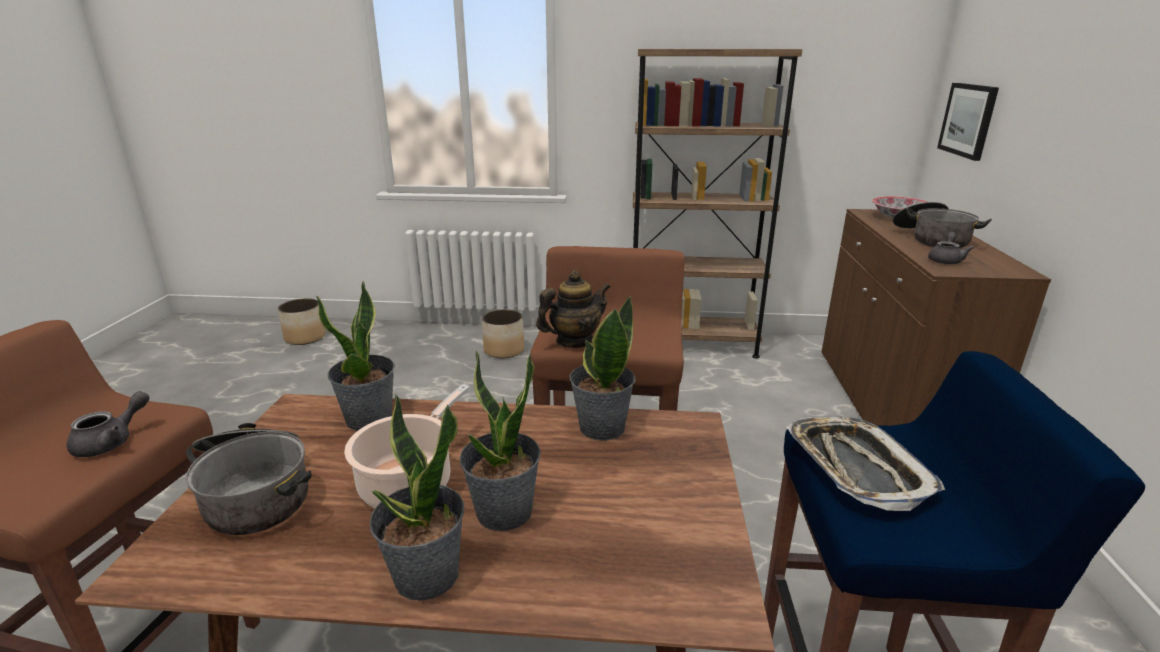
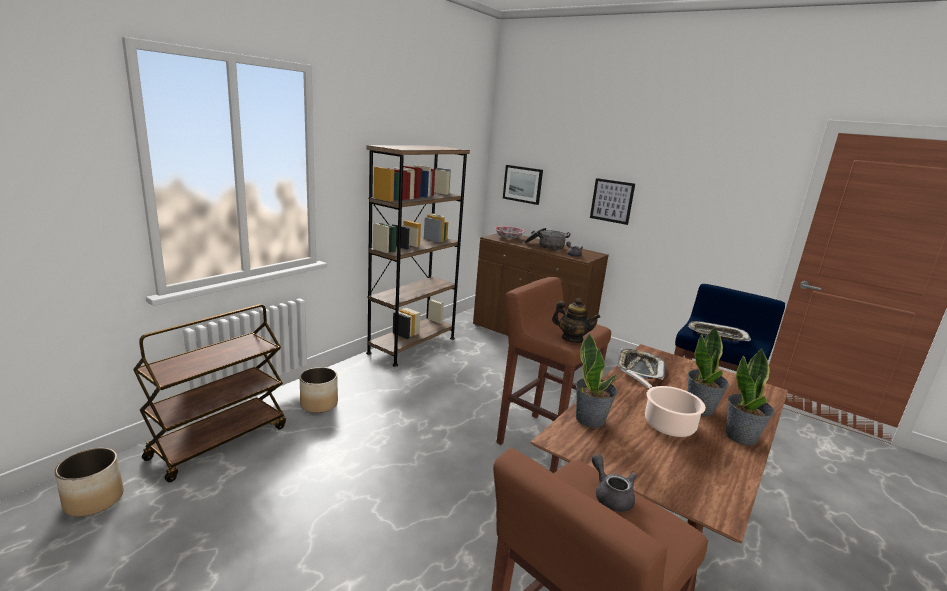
camera: 60 degrees left, 5 degrees down
cooking pot [186,423,312,535] -> none
teapot [536,270,610,348] -> teapot turned 120 degrees clockwise [552,298,600,343]
potted plant [570,295,636,441] -> tray [617,348,665,380]
none -> brown cart [133,304,286,482]
none -> picture [590,178,635,225]

